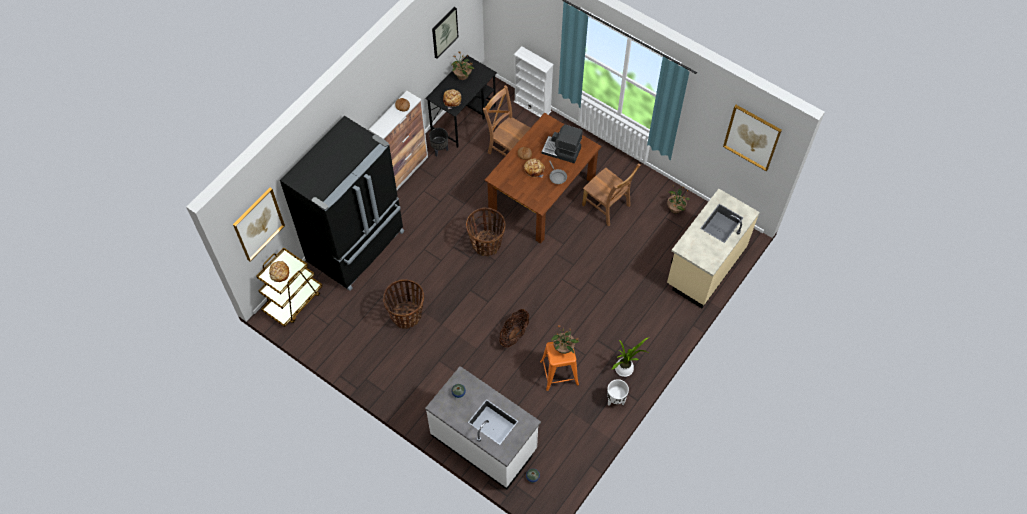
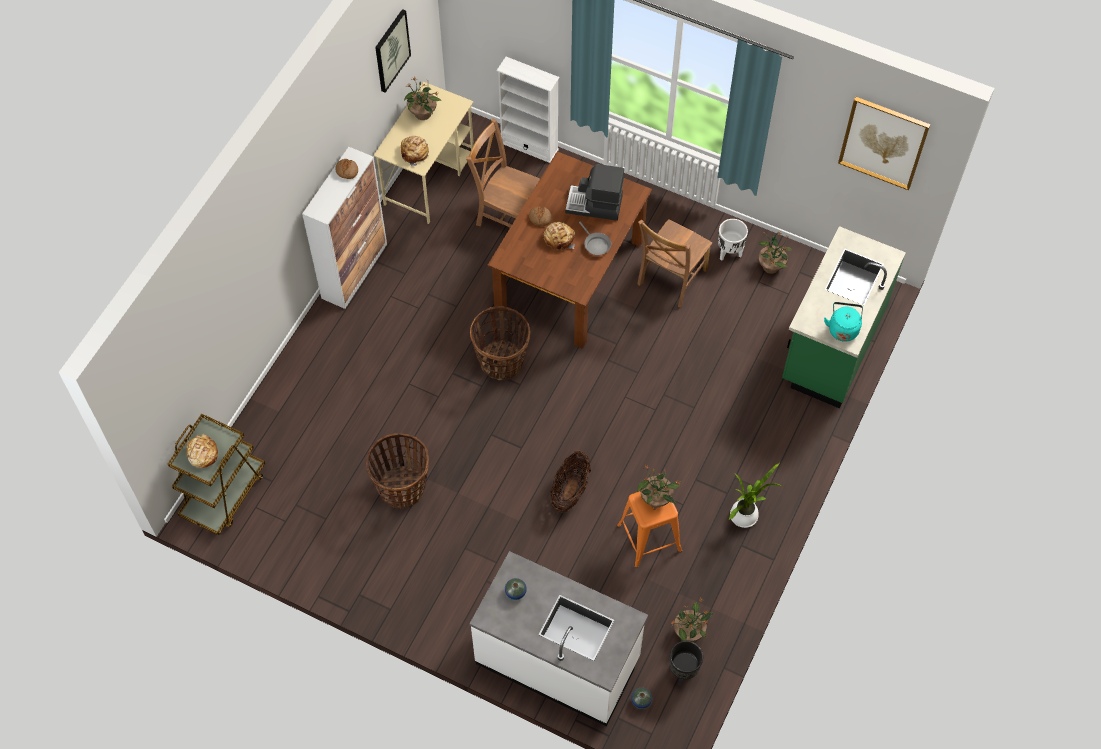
camera: 10 degrees left, 0 degrees up
picture [233,188,285,261] -> none
black fridge [280,116,404,291] -> none
black desk [426,56,497,148] -> beige desk [373,82,474,224]
black planter [429,128,448,156] -> black planter moved to [669,641,703,686]
brown chair [582,163,641,226] -> brown chair turned 90 degrees clockwise [637,219,712,308]
white planter [607,379,629,405] -> white planter moved to [718,219,748,261]
beige counter [667,189,760,308] -> green counter [782,226,906,408]
none -> potted plant [670,597,714,642]
none -> turquoise kettle [824,302,863,342]

